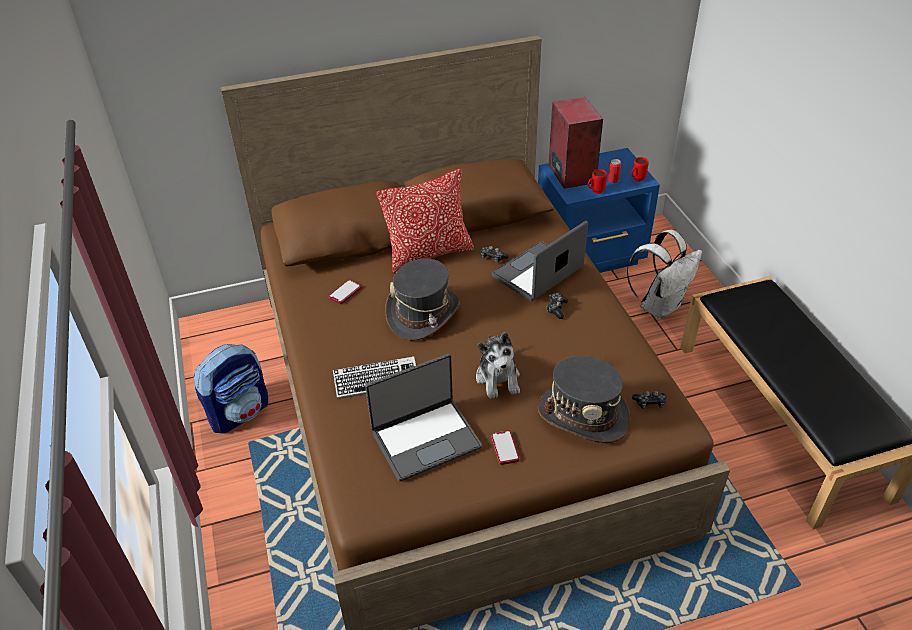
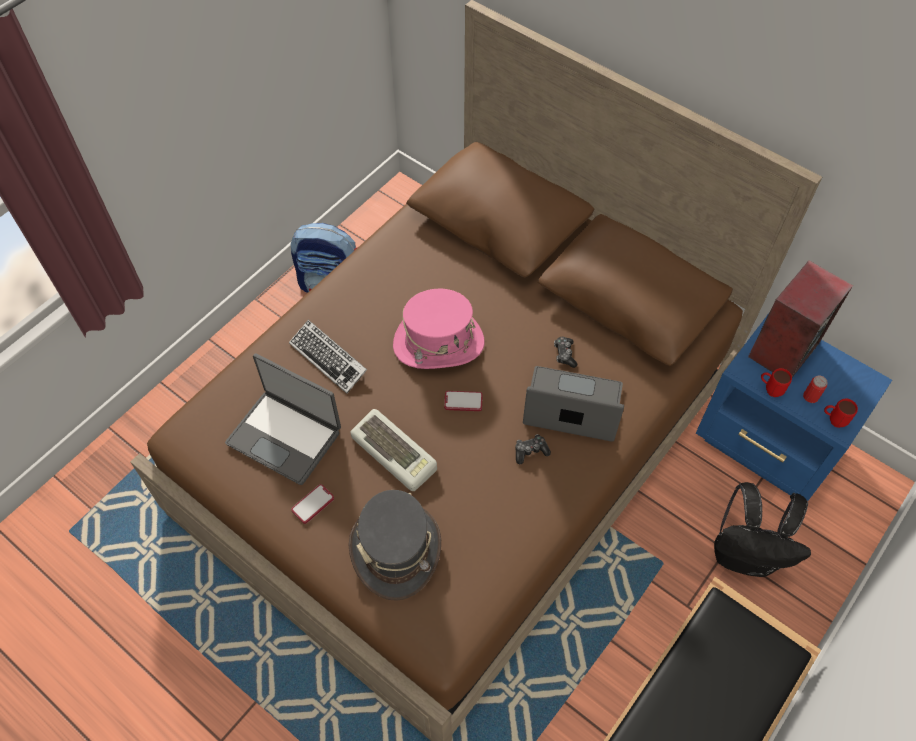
camera: 55 degrees right, 15 degrees up
phone [329,280,361,304] -> phone moved to [444,391,483,411]
pillow [377,169,474,273] -> none
grey hat [385,258,460,341] -> pink hat [393,289,485,369]
plush toy [476,332,520,399] -> keyboard [351,409,437,491]
white backpack [627,230,702,319] -> black backpack [714,482,811,577]
game controller [632,390,667,409] -> none

